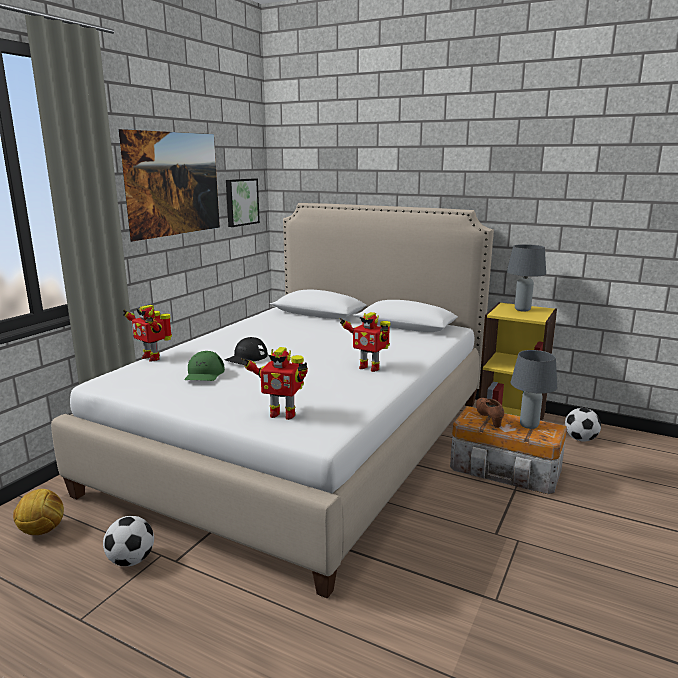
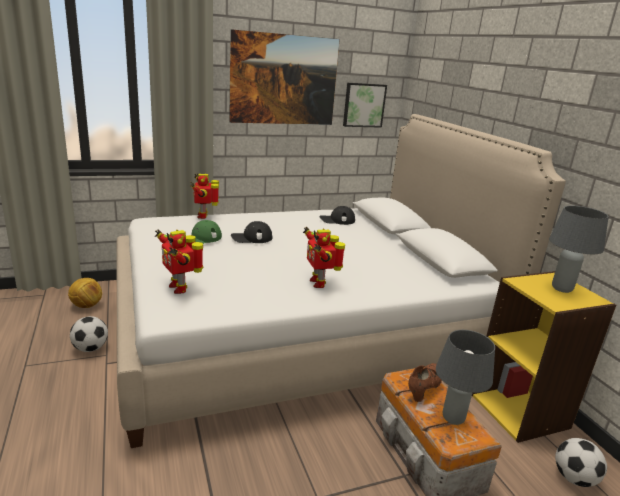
camera: 40 degrees right, 5 degrees up
none -> black cap [320,206,355,225]

